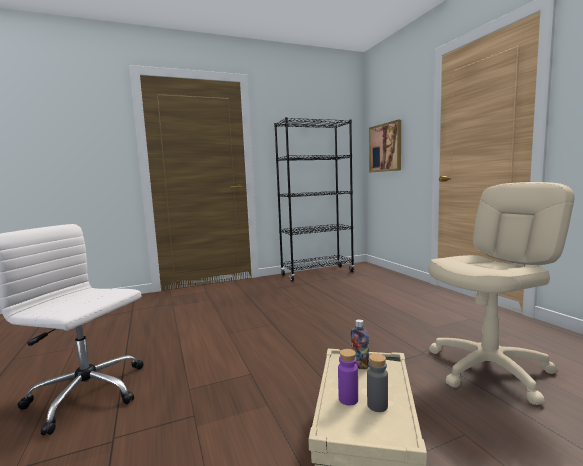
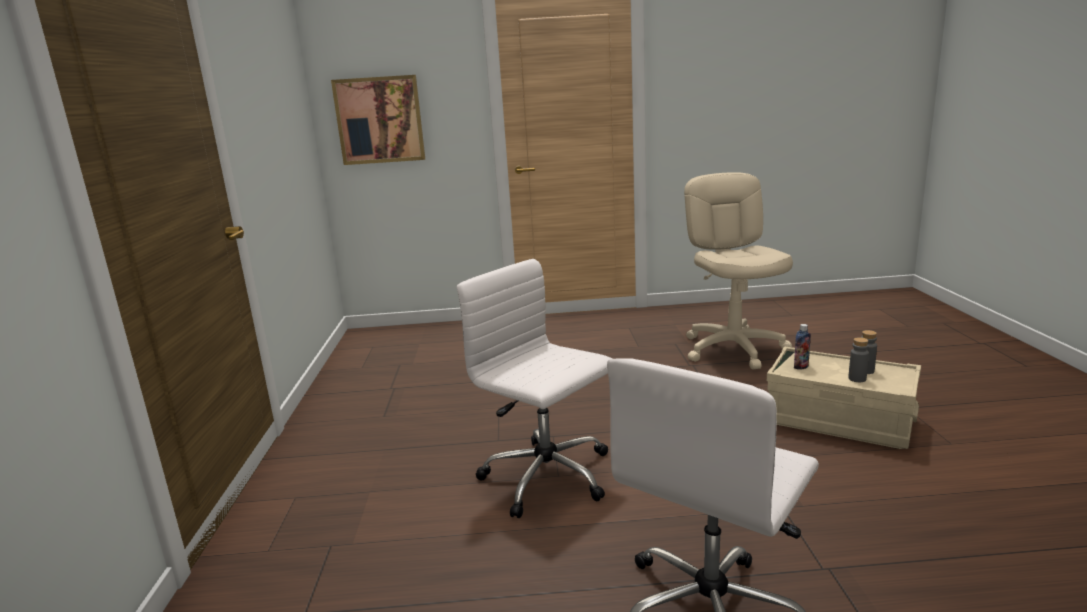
camera: 70 degrees left, 10 degrees up
black bookcase [274,117,354,282] -> none
purple bottle [338,349,358,406] -> grey bottle [848,337,869,382]
none -> white office chair [457,259,612,518]

